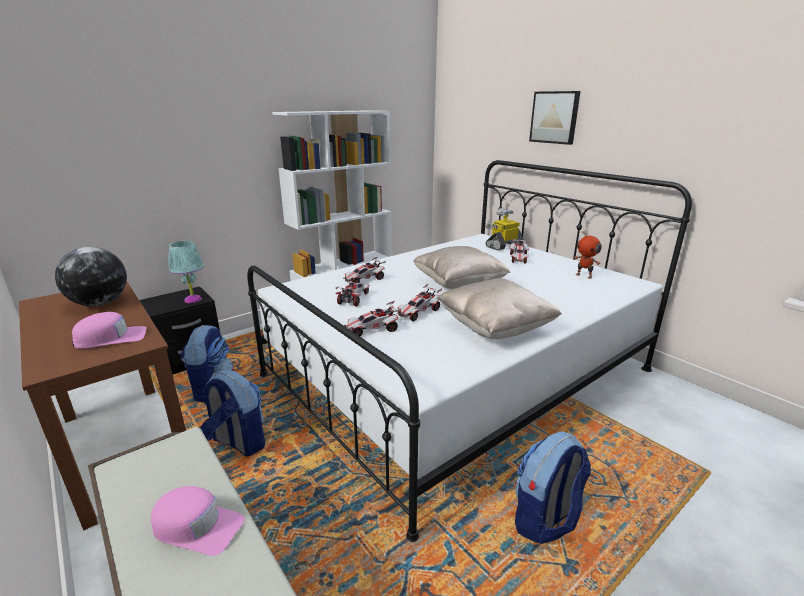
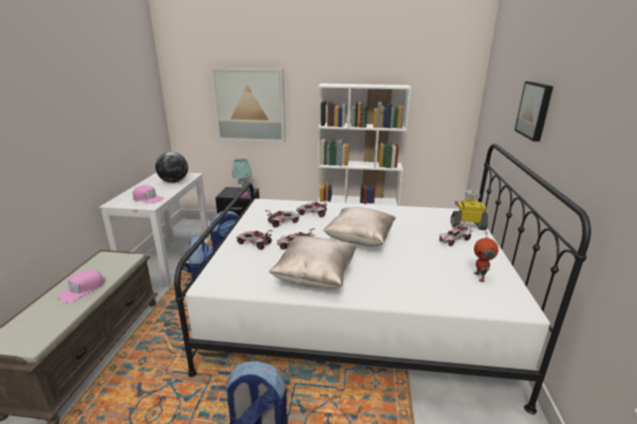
camera: 45 degrees right, 0 degrees up
brown desk [19,282,186,531] -> white desk [99,173,210,287]
pink cap [151,486,244,556] -> pink cap turned 60 degrees clockwise [58,270,105,303]
none -> picture [210,68,285,143]

